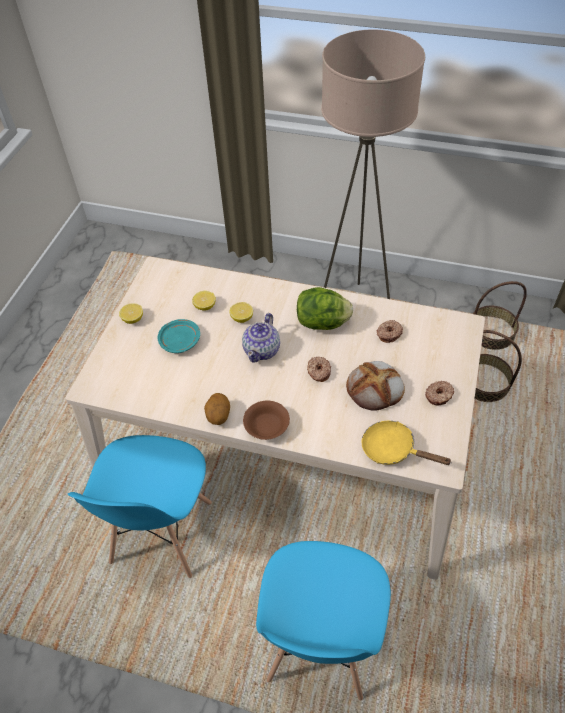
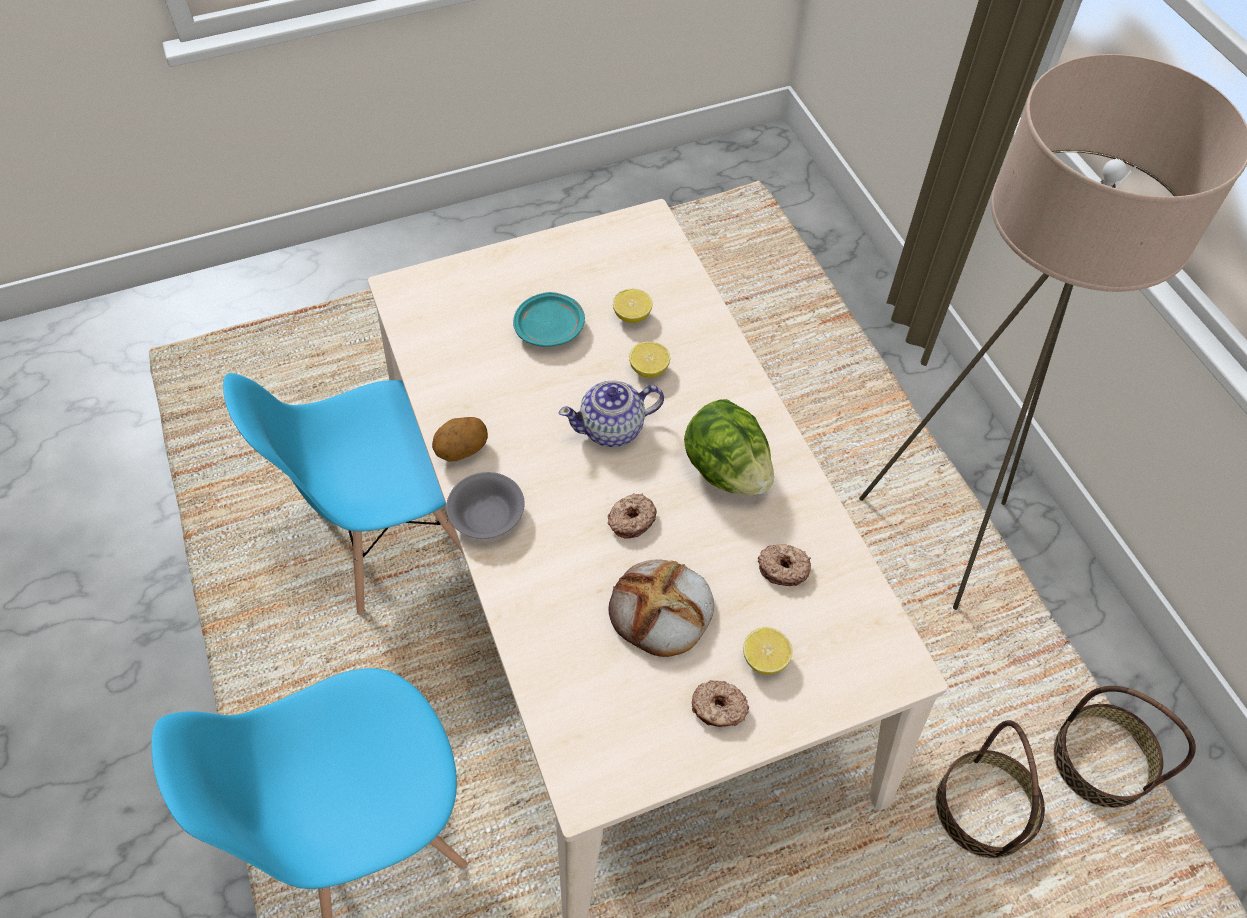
camera: 50 degrees right, 5 degrees up
lemon [119,303,143,324] -> lemon moved to [743,627,793,675]
brown bowl [243,401,290,440] -> grey bowl [446,472,525,539]
yellow frying pan [362,421,451,465] -> none

